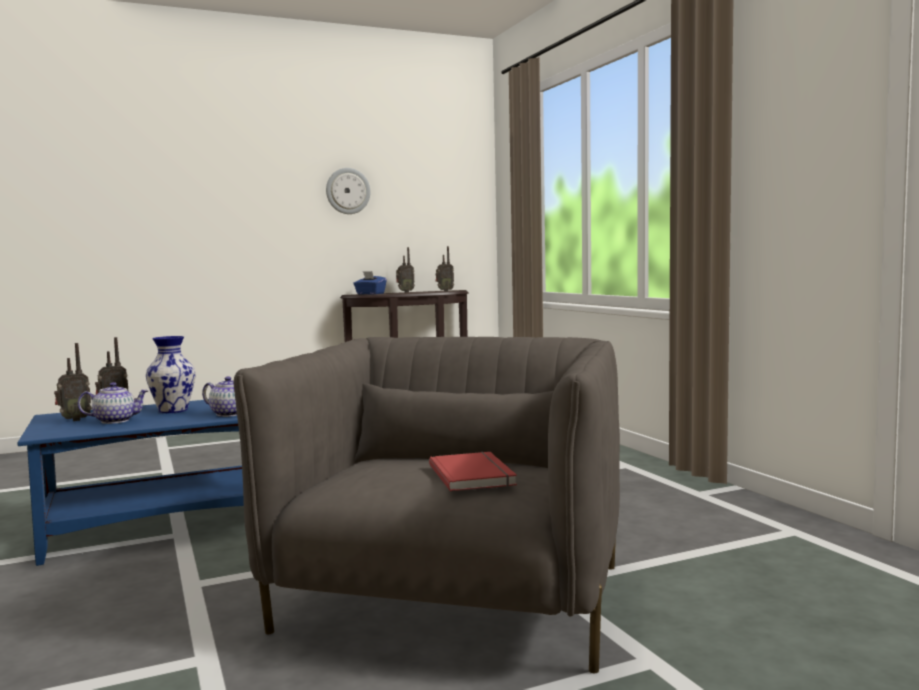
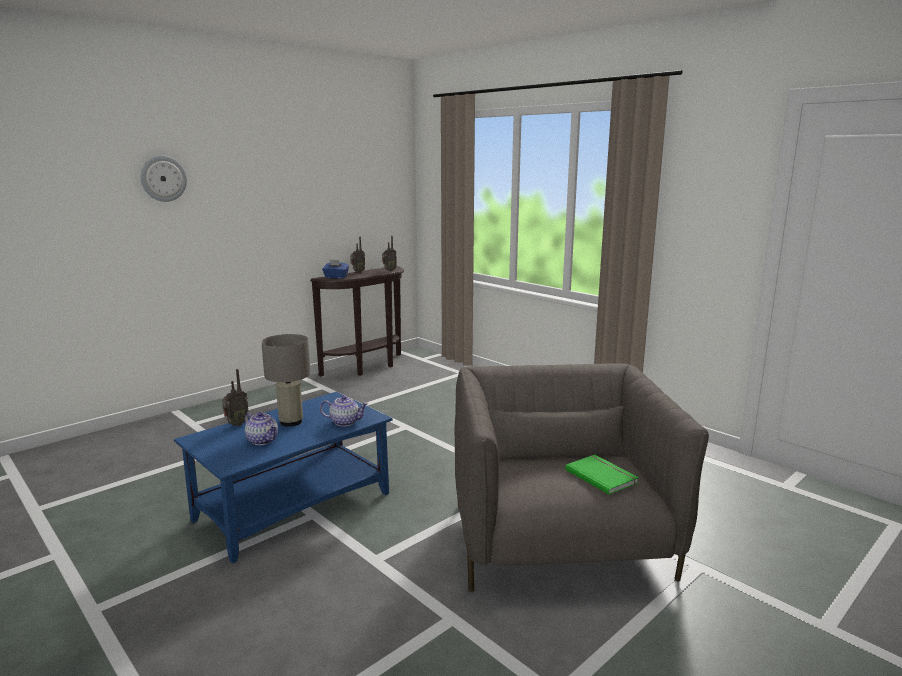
camera: 20 degrees left, 10 degrees up
radio [54,343,92,421] -> none
teapot [77,382,149,424] -> teapot turned 75 degrees clockwise [245,412,278,445]
vase [146,336,196,413] -> grey table lamp [262,334,310,426]
wall clock [326,168,371,214] -> wall clock moved to [140,155,187,202]
red book [429,452,517,491] -> green book [565,455,639,495]

